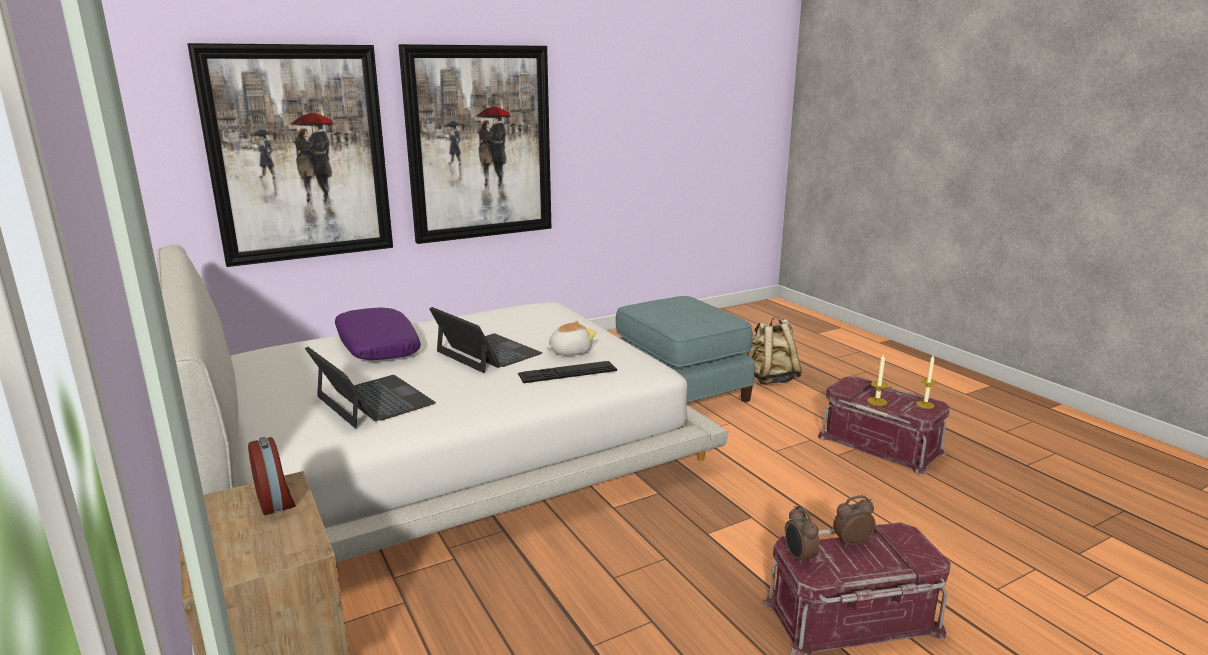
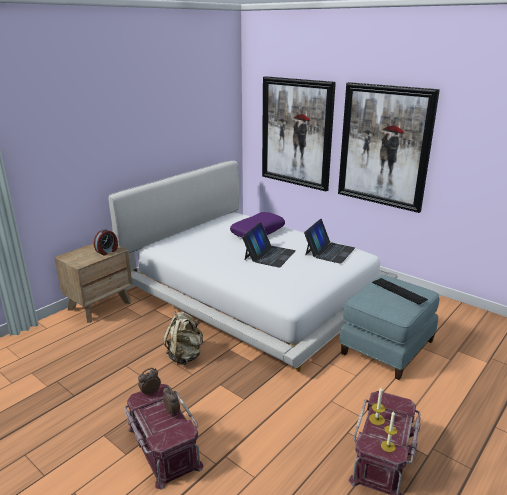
camera: 70 degrees right, 5 degrees up
laptop [305,347,436,428] -> laptop moved to [304,219,355,264]
keyboard [518,361,617,383] -> keyboard moved to [372,278,428,305]
plush toy [546,321,596,356] -> none
beige backpack [745,317,802,385] -> beige backpack moved to [163,312,203,365]

